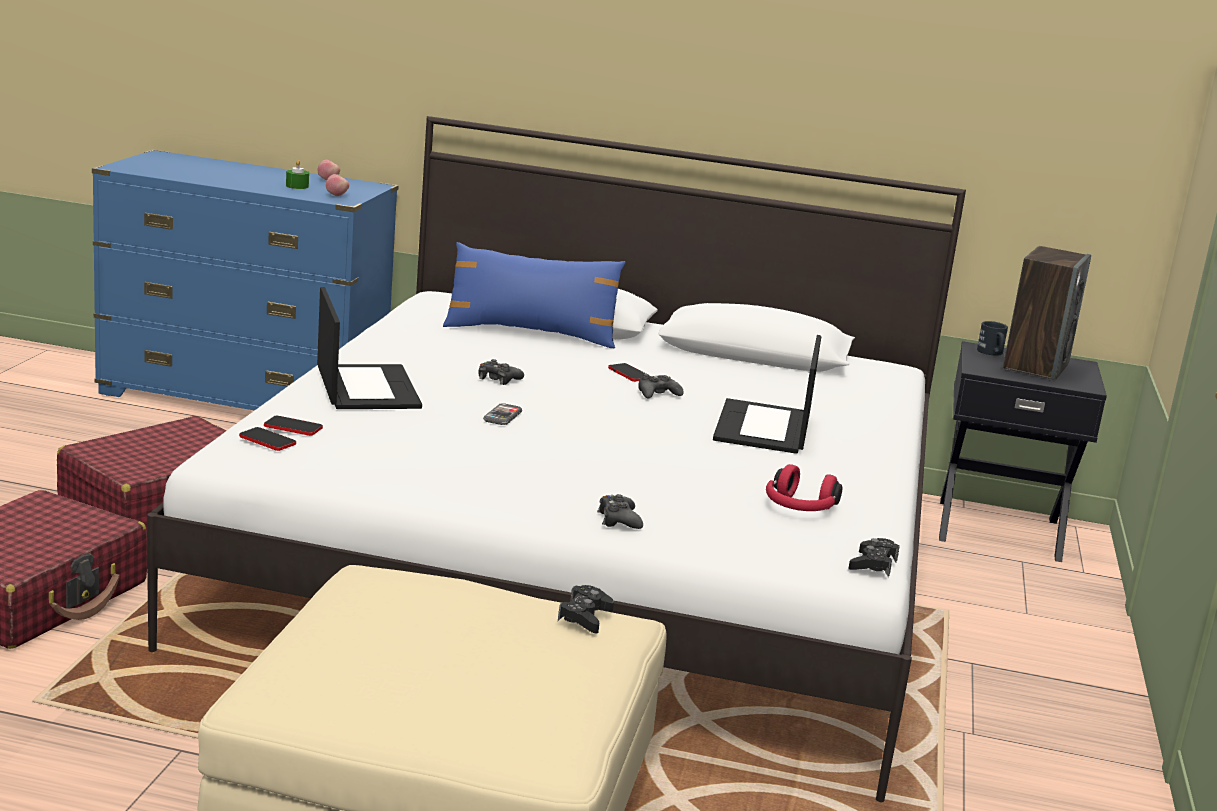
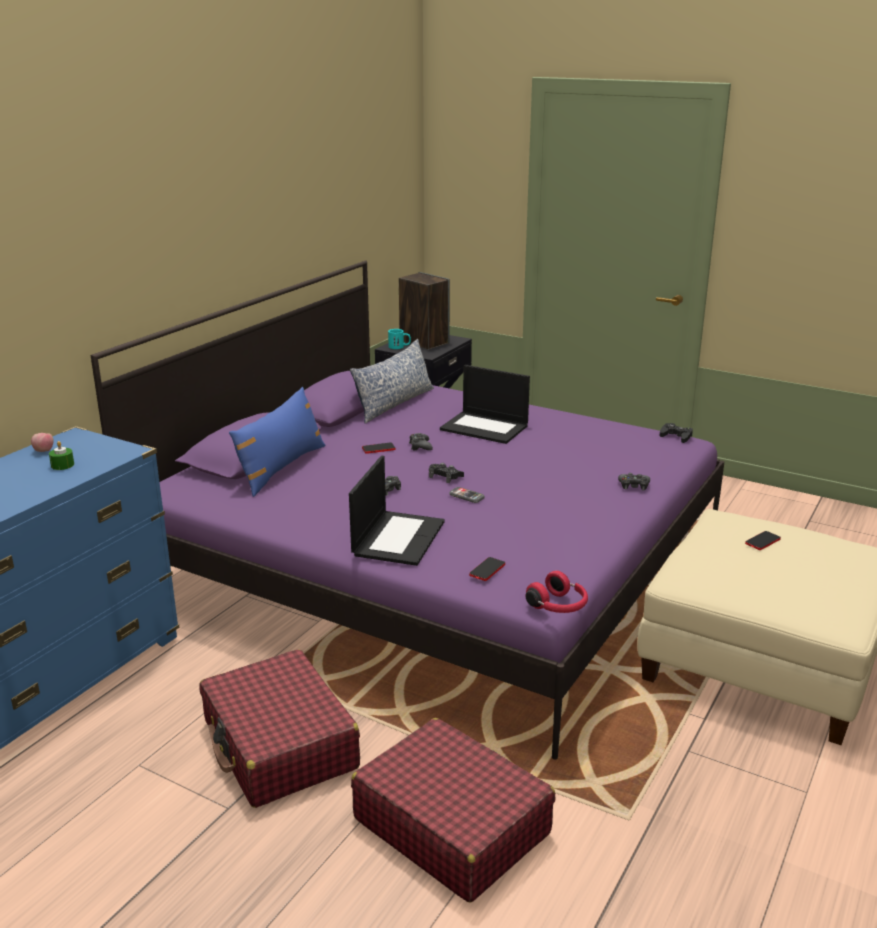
camera: 70 degrees left, 5 degrees up
white bed [147,116,966,802] -> purple bed [91,261,724,760]
phone [239,427,296,451] -> phone moved to [745,531,781,550]
laptop [317,287,422,409] -> laptop turned 105 degrees clockwise [349,456,445,566]
apple [326,174,349,196] -> none
black game controller [558,585,614,633] -> black game controller moved to [429,463,464,483]
red headphones [766,464,842,511] -> red headphones moved to [526,571,588,613]
black mug [977,321,1008,356] -> turquoise mug [388,329,411,349]
none -> pillow [350,339,434,424]

